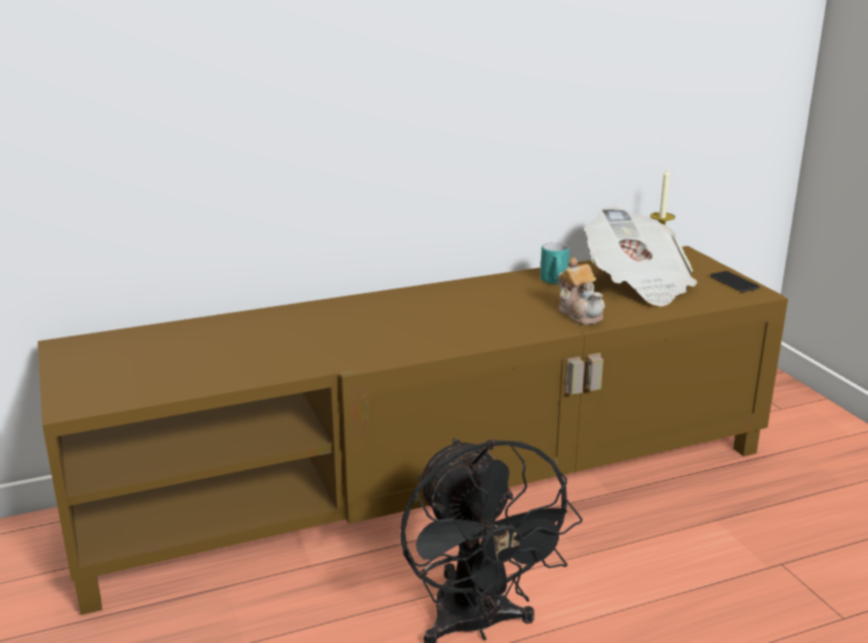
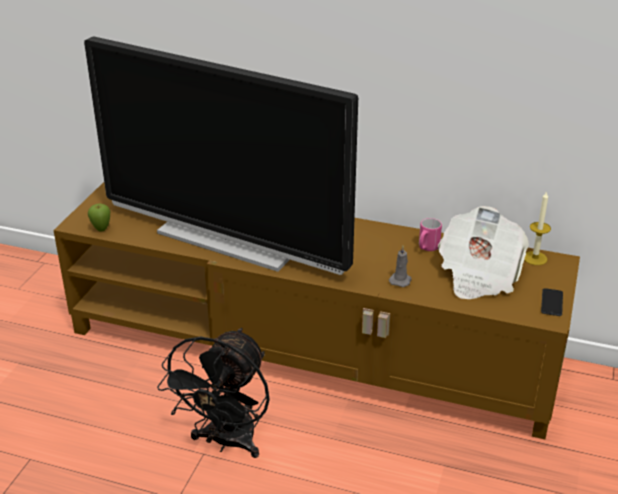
camera: 40 degrees right, 10 degrees up
turquoise mug [540,242,569,284] -> pink mug [419,218,442,251]
teapot [558,257,605,325] -> grey candle [389,246,412,287]
none -> television [84,36,358,275]
none -> apple [88,204,110,231]

